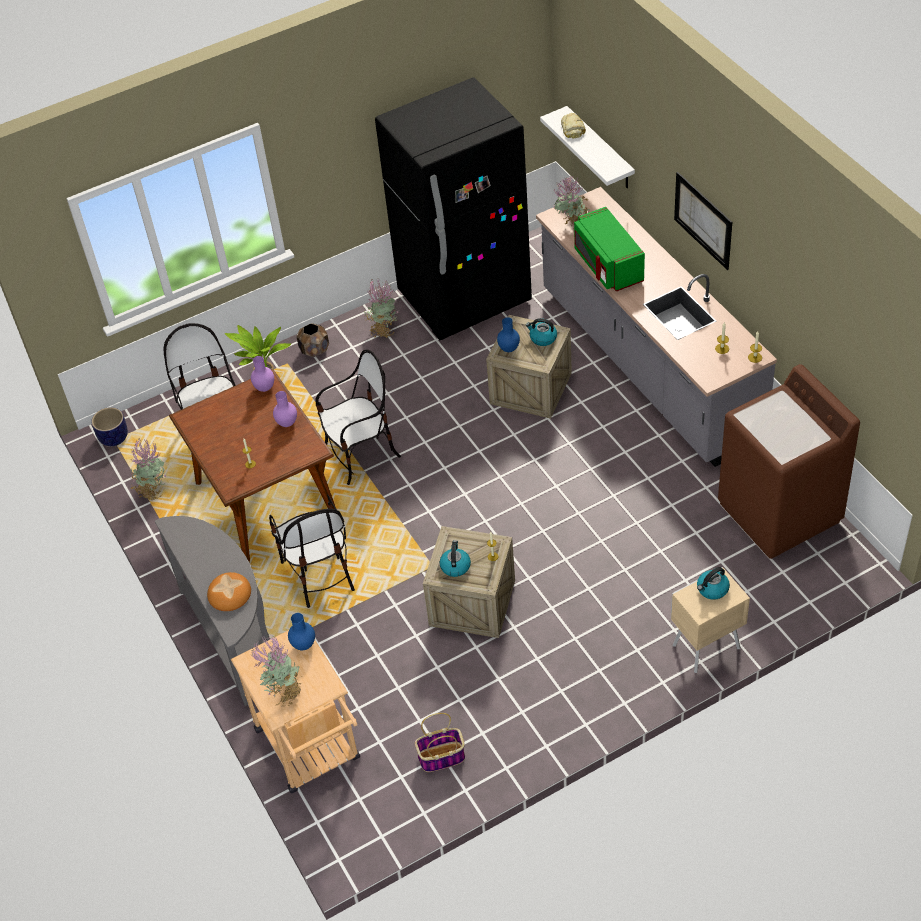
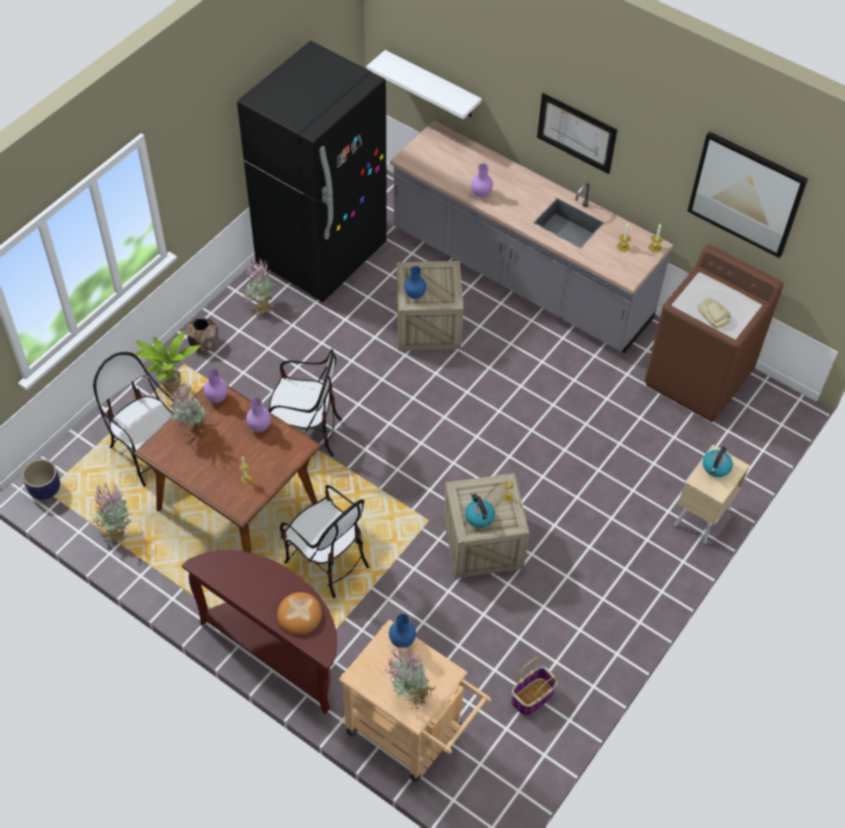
camera: 30 degrees left, 5 degrees up
grey console table [155,516,270,706] -> brown console table [182,550,337,714]
chair [315,349,401,485] -> chair turned 60 degrees clockwise [269,349,342,456]
kettle [526,318,557,346] -> none
potted plant [553,175,590,229] -> potted plant moved to [168,383,209,432]
bread [561,113,586,138] -> bread moved to [698,299,730,328]
green microwave [574,207,645,291] -> purple vase [471,163,493,197]
none -> picture [687,131,808,258]

